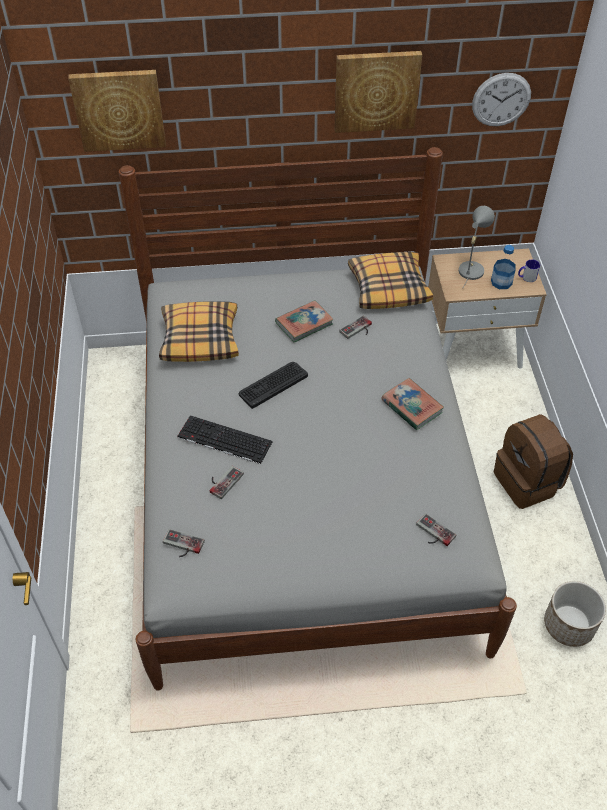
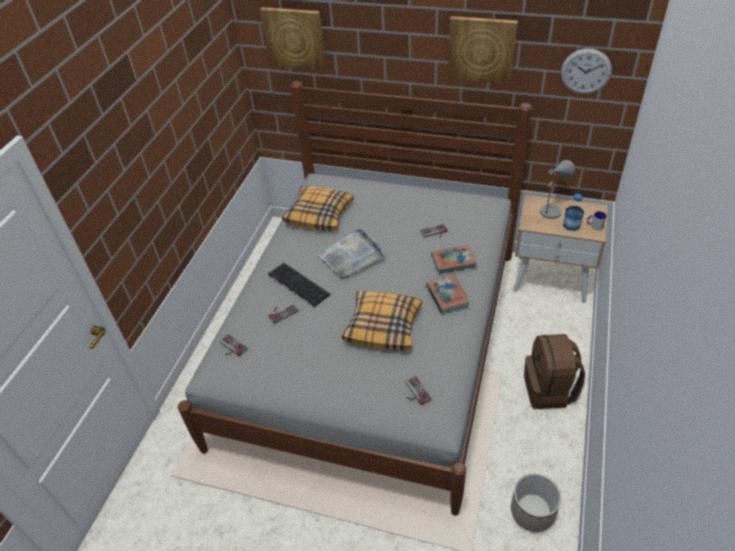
camera: 25 degrees right, 5 degrees down
keyboard [239,362,308,409] -> grey tray [318,227,385,279]
book [275,300,334,342] -> book moved to [431,245,477,274]
pillow [348,252,433,309] -> pillow moved to [342,291,422,351]

